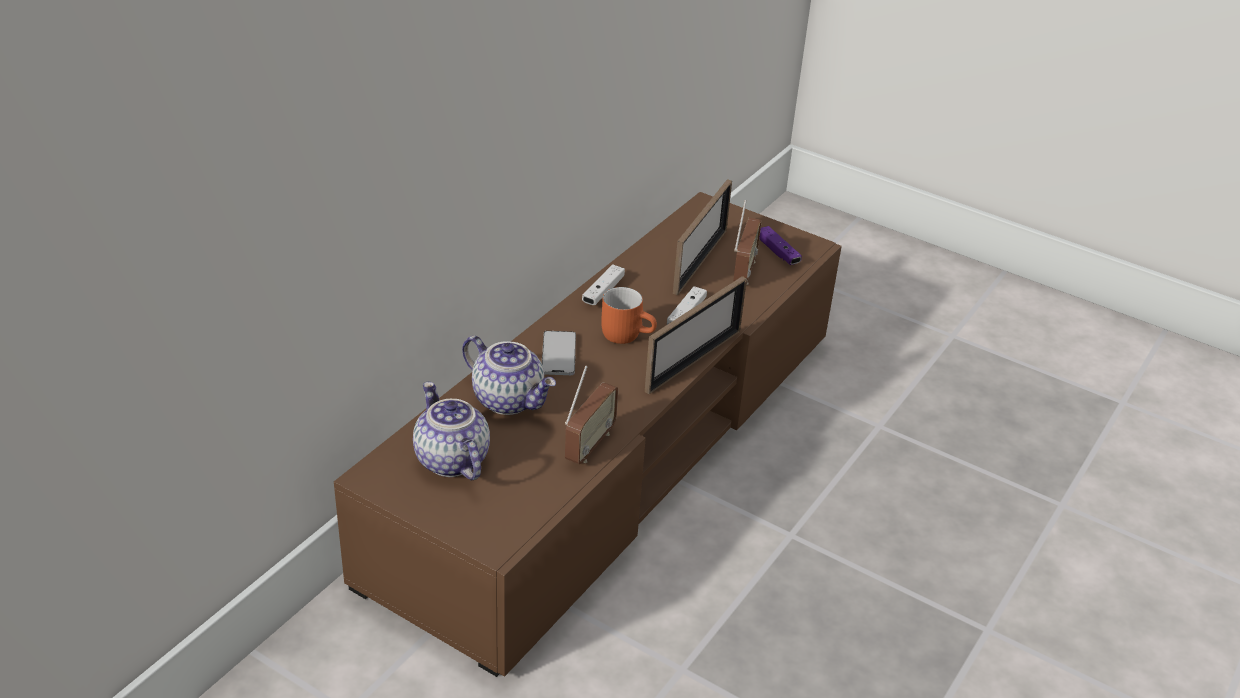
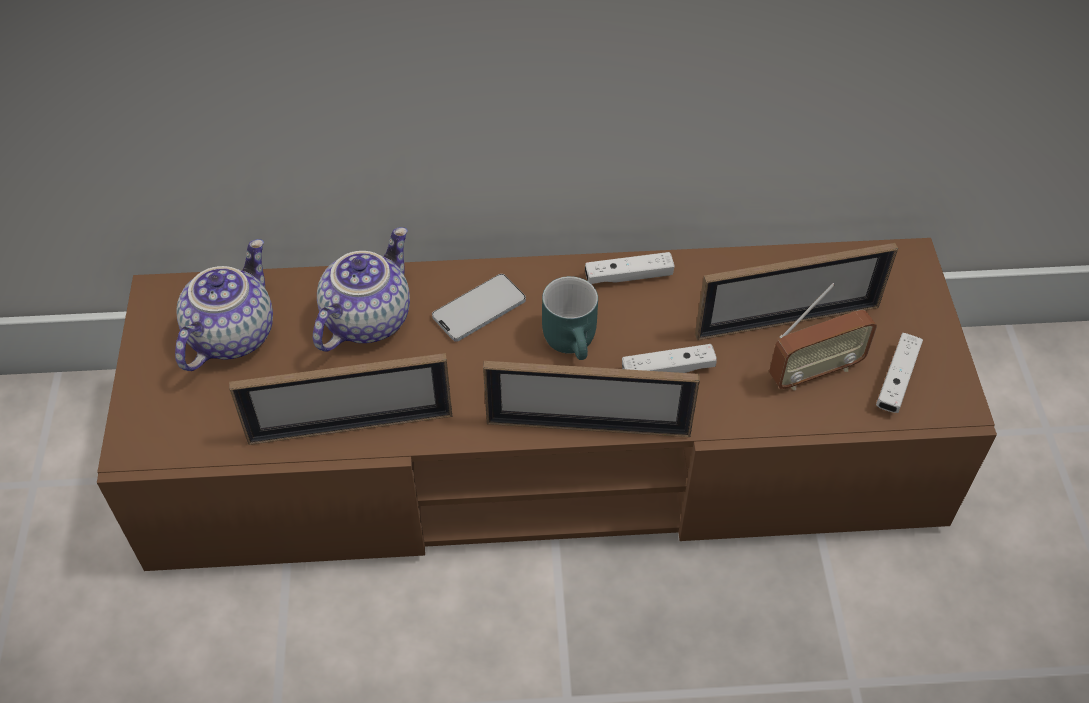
camera: 55 degrees right, 15 degrees up
teapot [462,336,556,415] -> teapot turned 150 degrees counterclockwise [312,227,410,352]
radio [565,365,618,464] -> picture frame [229,353,452,445]
orange mug [601,287,657,344] -> turquoise mug [542,276,598,360]
purple game controller [759,226,802,265] -> white game controller [876,333,923,413]

